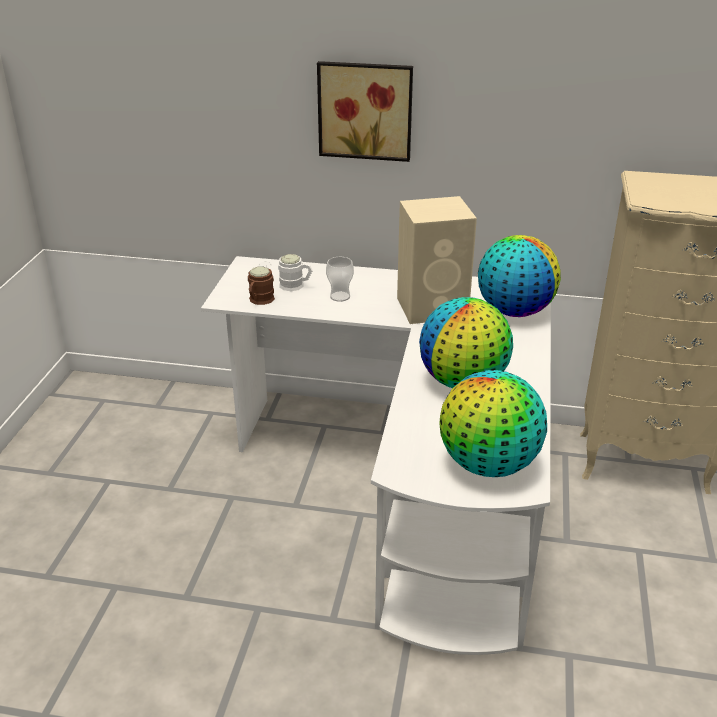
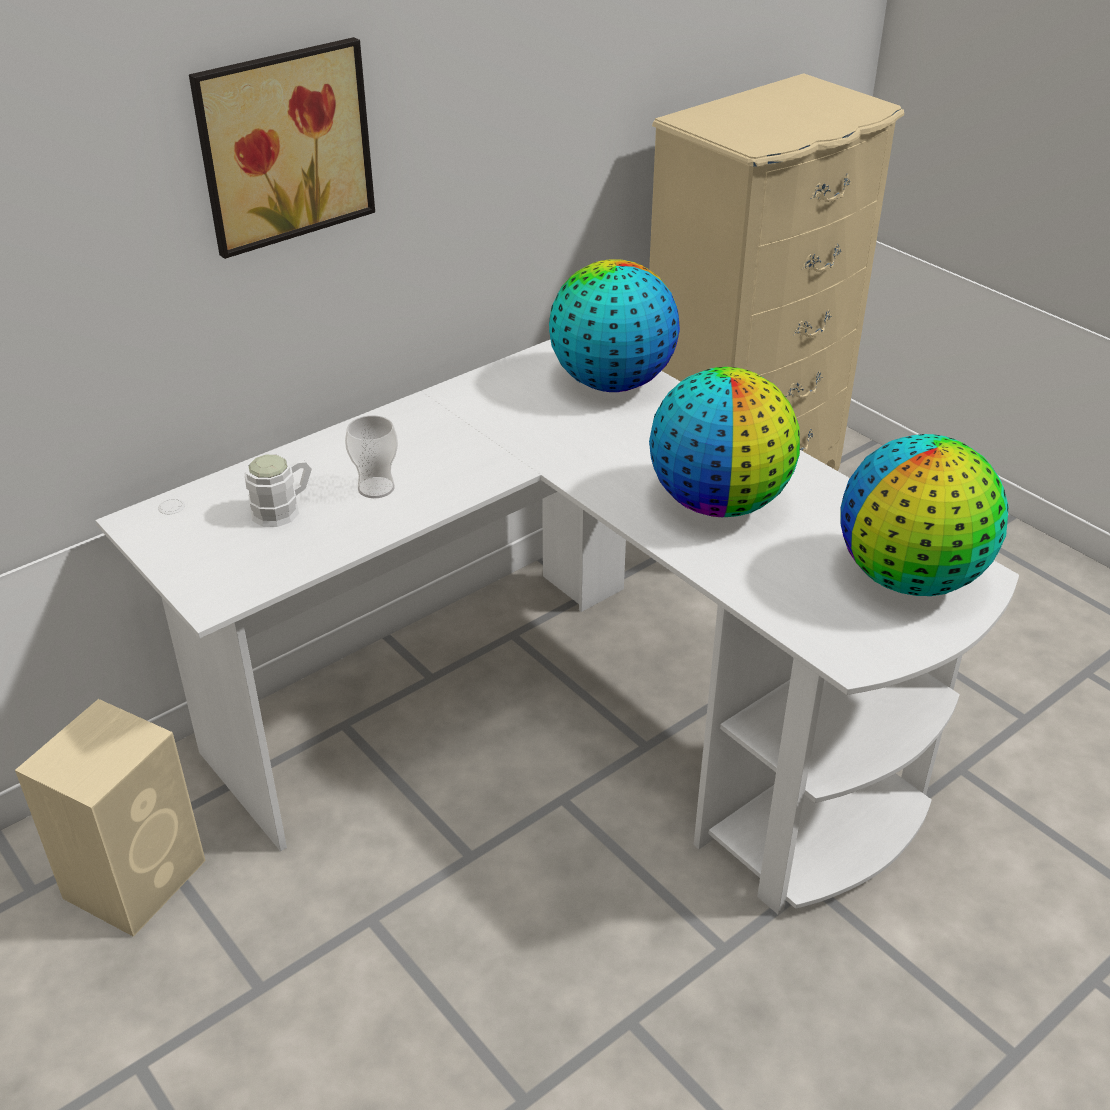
camera: 50 degrees left, 5 degrees up
brown mug [248,267,275,305] -> none
beige speaker [397,196,477,324] -> beige speaker moved to [15,699,206,937]

